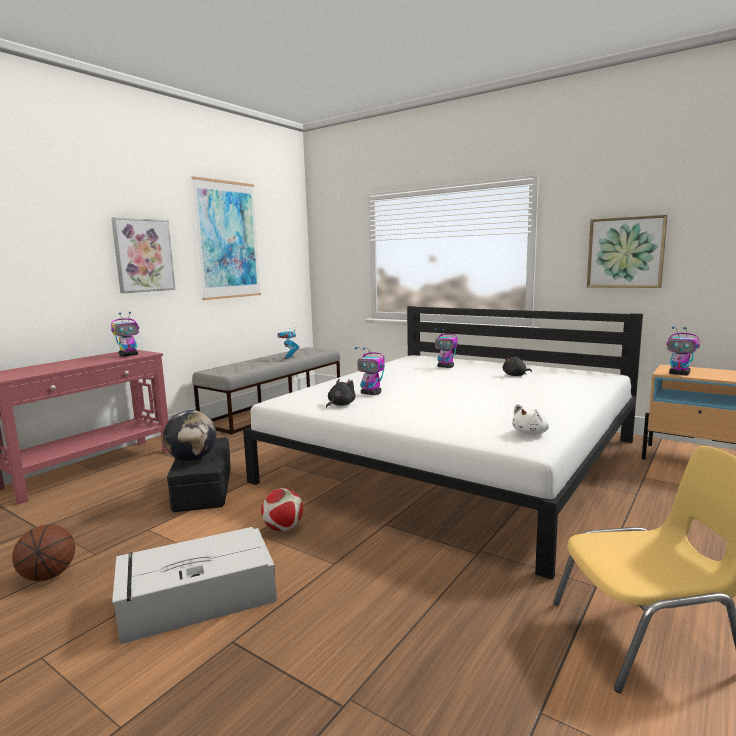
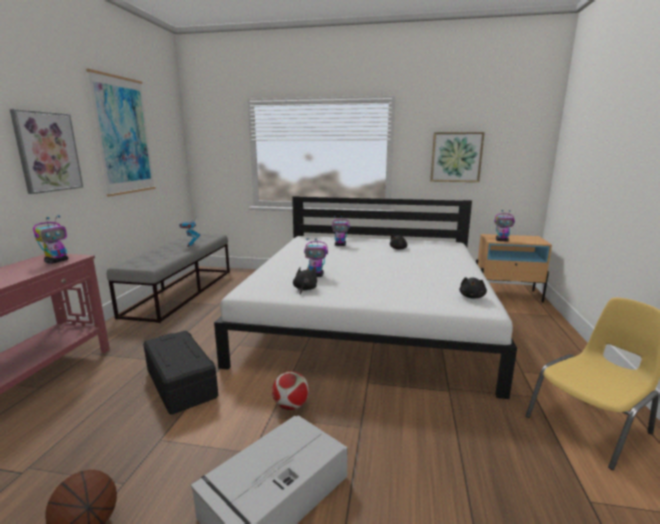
camera: 25 degrees left, 5 degrees up
globe [163,410,217,461] -> none
white plush toy [512,404,549,435] -> black plush toy [459,277,487,299]

